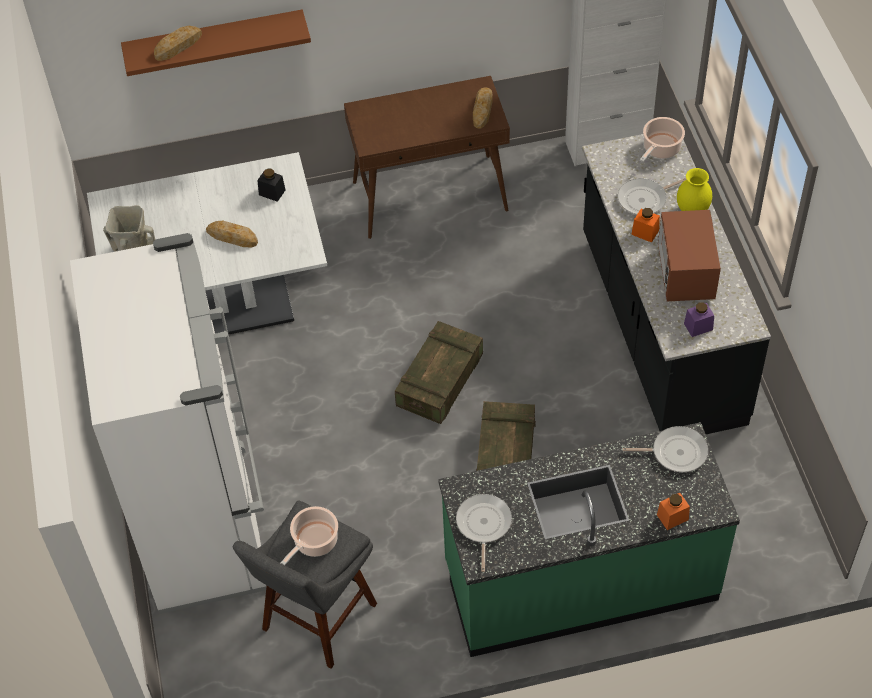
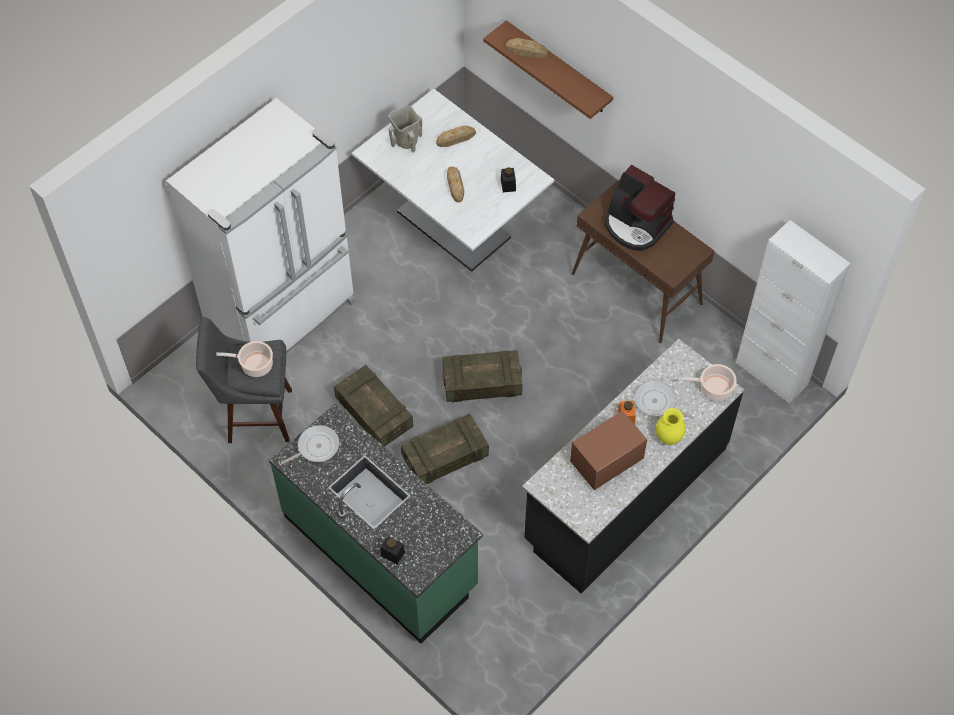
camera: 55 degrees right, 5 degrees up
bread [473,87,493,129] -> bread moved to [436,126,476,147]
frying pan [623,426,708,472] -> none
orange jar [657,493,690,530] -> black jar [381,536,405,564]
purple jar [684,302,714,337] -> none
none -> crate [334,365,413,447]
none -> coffee machine [605,165,675,251]

